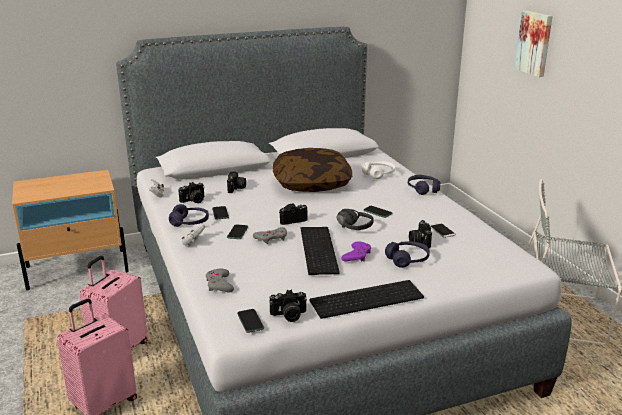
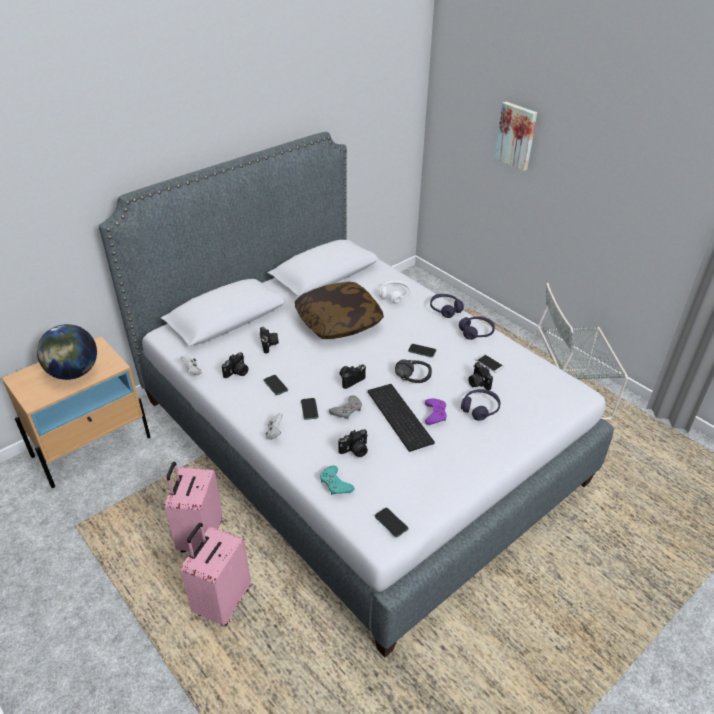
camera: 20 degrees left, 15 degrees up
purple headphones [169,204,209,227] -> purple headphones moved to [459,317,495,340]
grey game controller [206,269,234,292] -> turquoise game controller [320,465,355,495]
camera [269,289,307,322] -> camera moved to [338,429,368,457]
keyboard [310,280,424,319] -> none
none -> globe [37,324,97,380]

